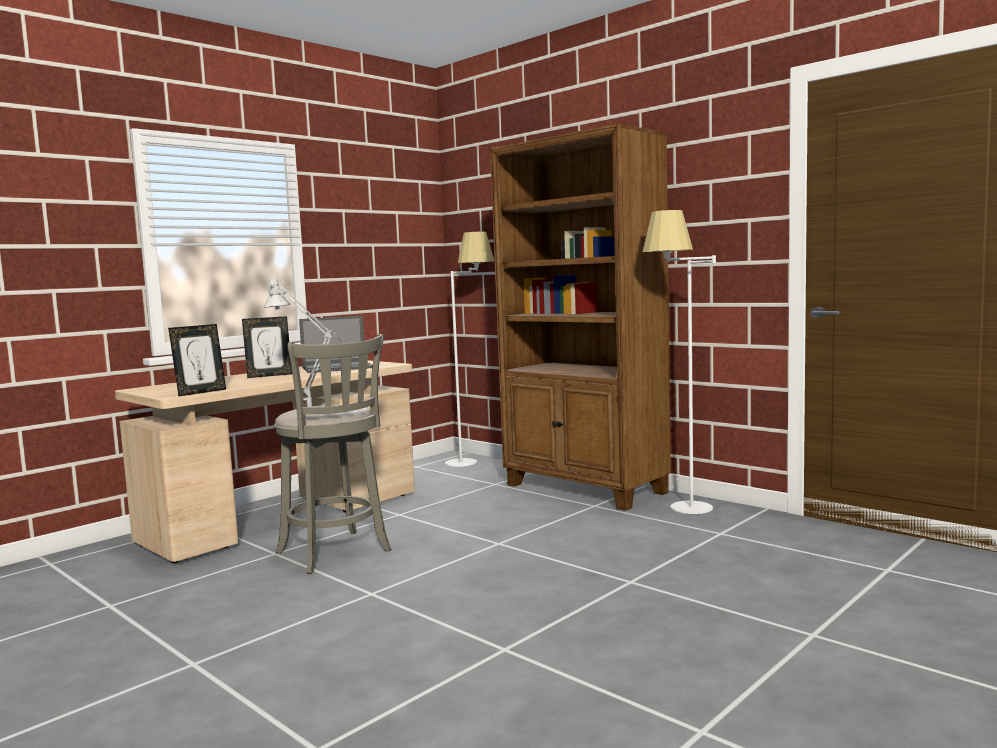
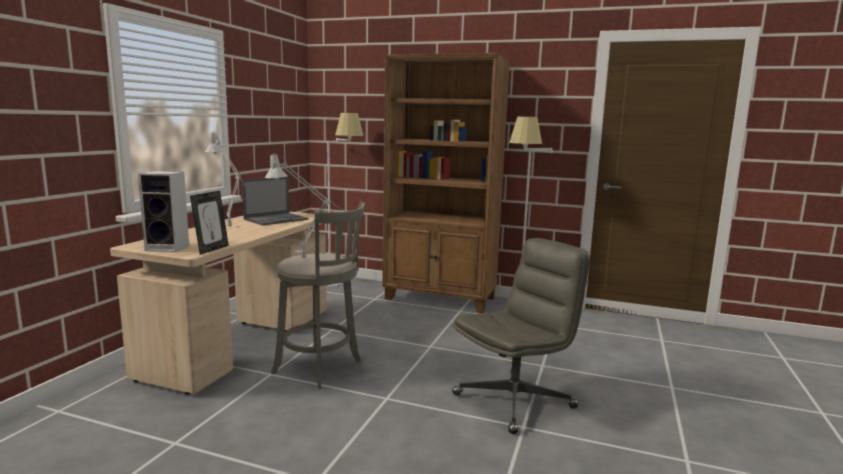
camera: 25 degrees left, 5 degrees up
picture frame [242,316,292,378] -> grey table lamp [205,132,250,227]
none -> speaker [138,171,189,252]
none -> grey office chair [452,238,590,434]

